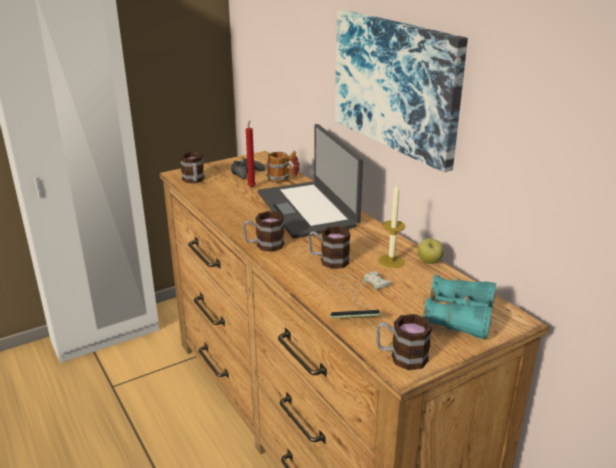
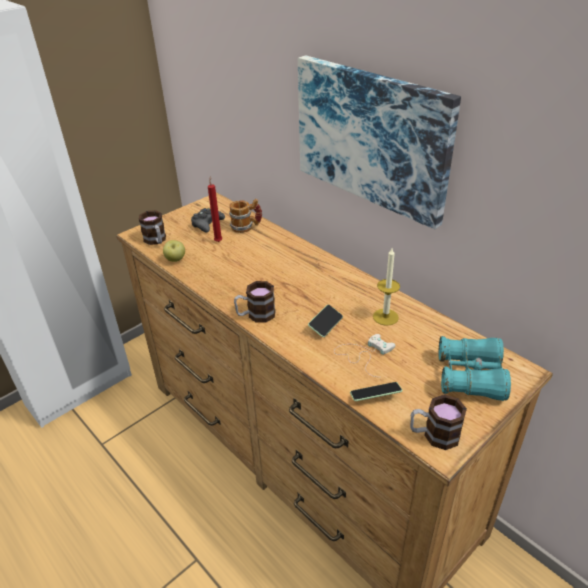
camera: 10 degrees left, 10 degrees up
laptop [258,124,363,238] -> none
mug [308,226,350,269] -> phone [308,305,343,337]
apple [418,238,444,264] -> apple moved to [163,240,185,262]

